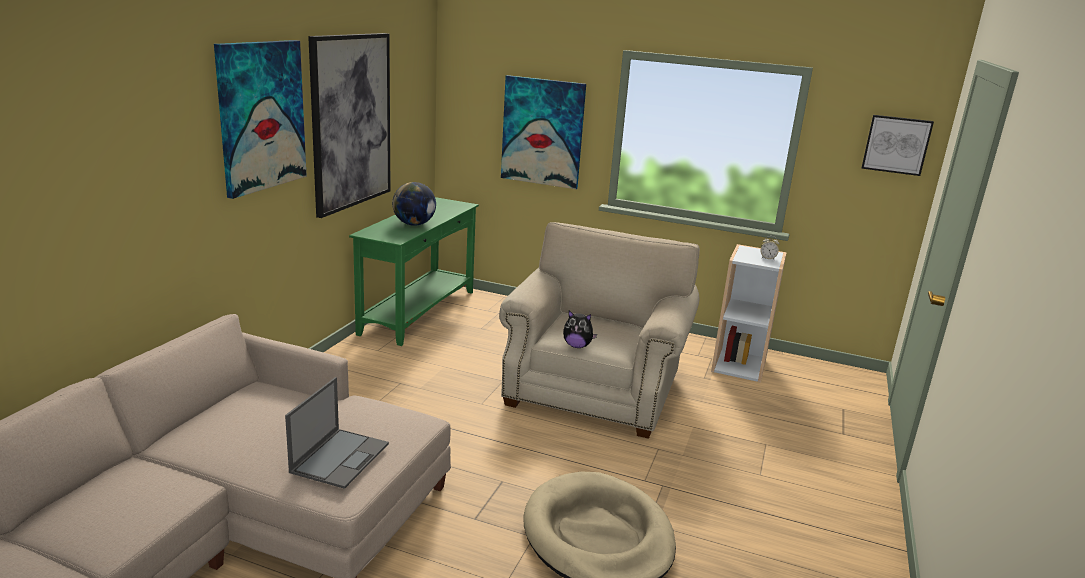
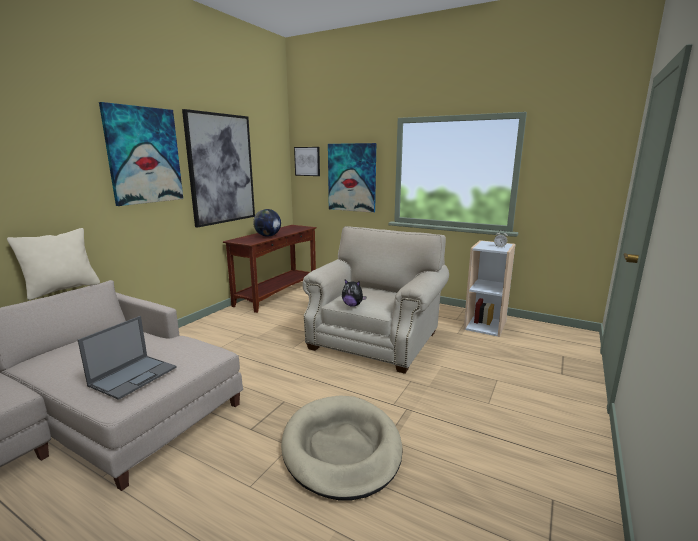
camera: 10 degrees right, 5 degrees down
green console table [349,197,479,346] -> brown console table [223,225,317,313]
picture [861,115,934,176] -> picture moved to [294,147,320,176]
none -> beige pillow [7,228,100,300]

